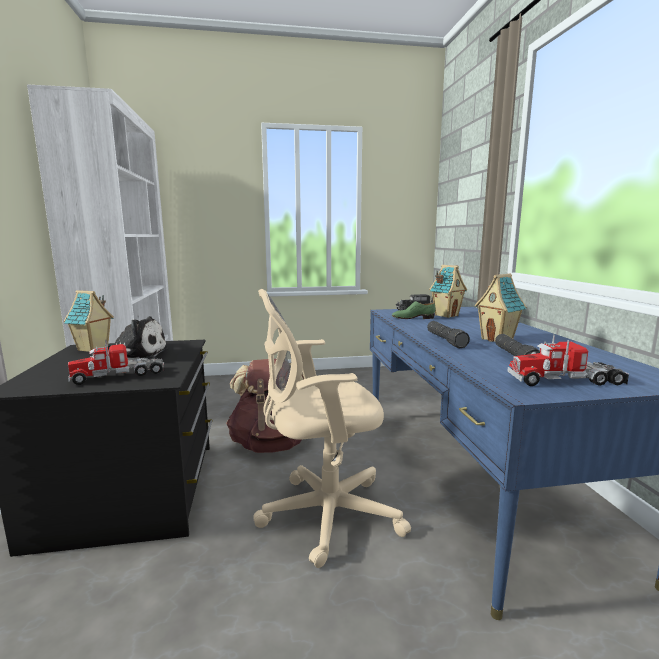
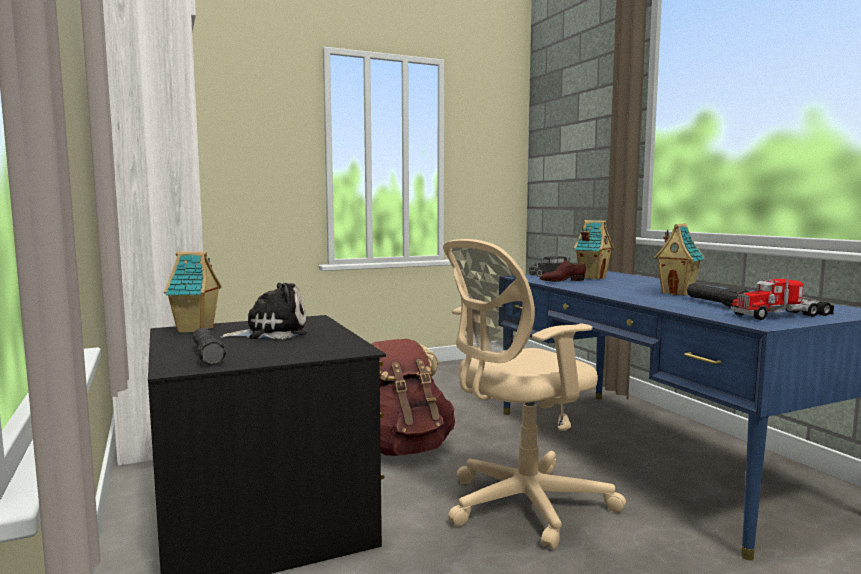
camera: 15 degrees left, 5 degrees down
toy truck [68,340,165,385] -> none
green shoe [392,301,436,319] -> brown shoe [540,261,586,282]
black flashlight [427,321,470,348] -> black flashlight moved to [193,328,226,366]

